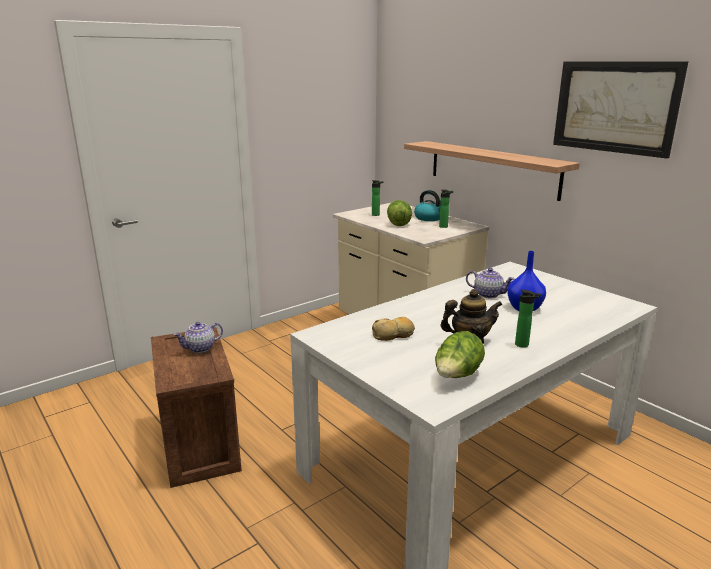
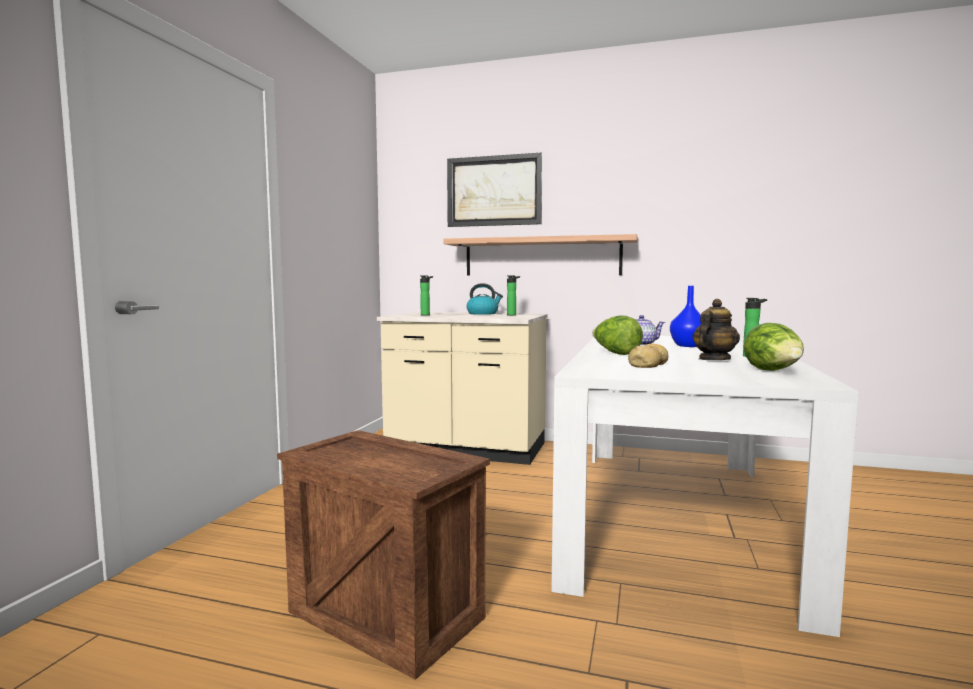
camera: 35 degrees left, 15 degrees down
teapot [174,322,223,353] -> none
lettuce [387,200,412,226] -> lettuce moved to [592,315,643,355]
picture [553,61,688,158] -> picture moved to [447,153,542,227]

